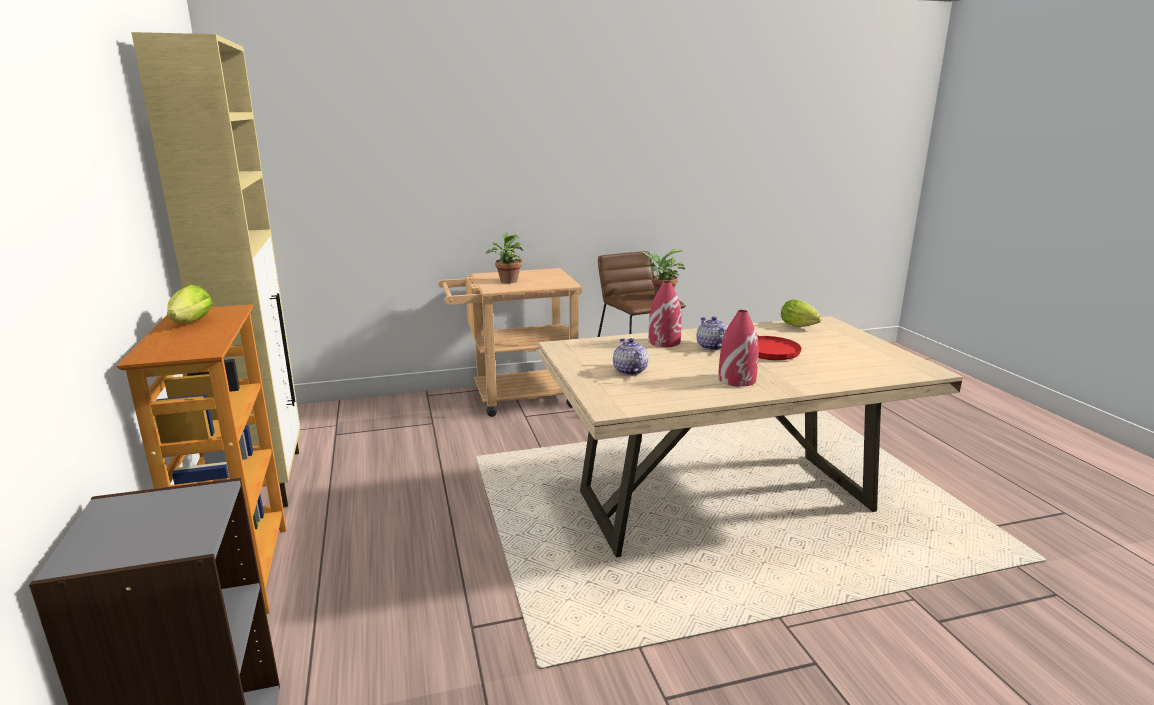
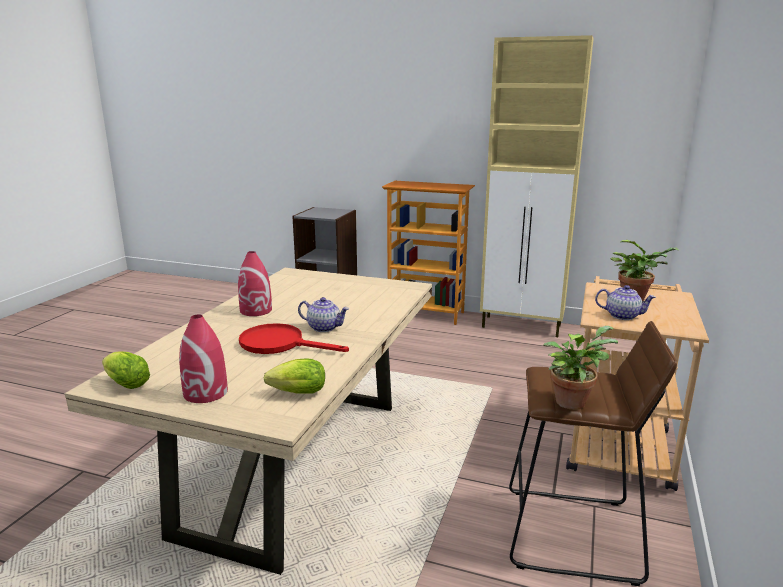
camera: 125 degrees right, 0 degrees up
lettuce [167,285,213,323] -> lettuce moved to [102,351,150,389]
teapot [613,338,648,376] -> teapot moved to [595,285,656,320]
red vase [648,281,682,347] -> red vase moved to [179,314,228,403]

